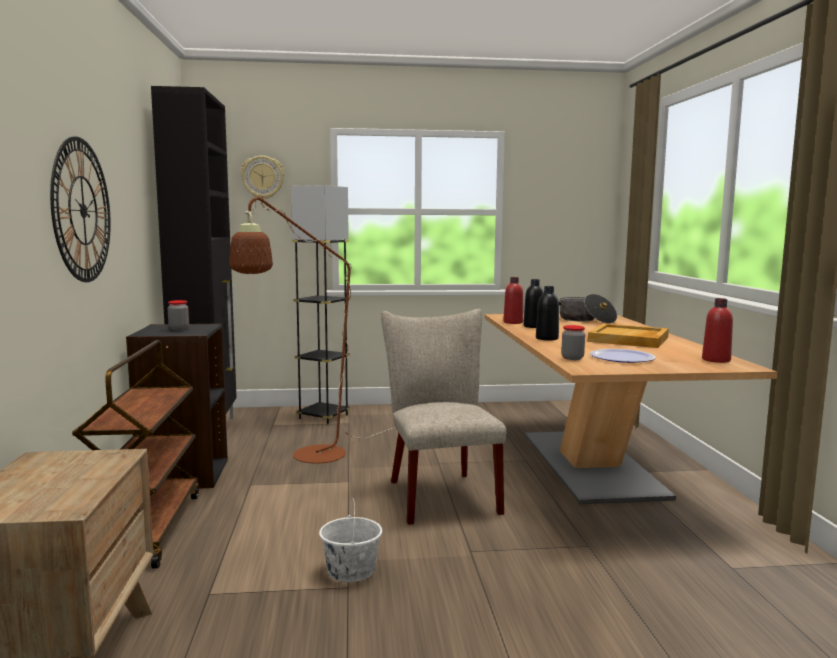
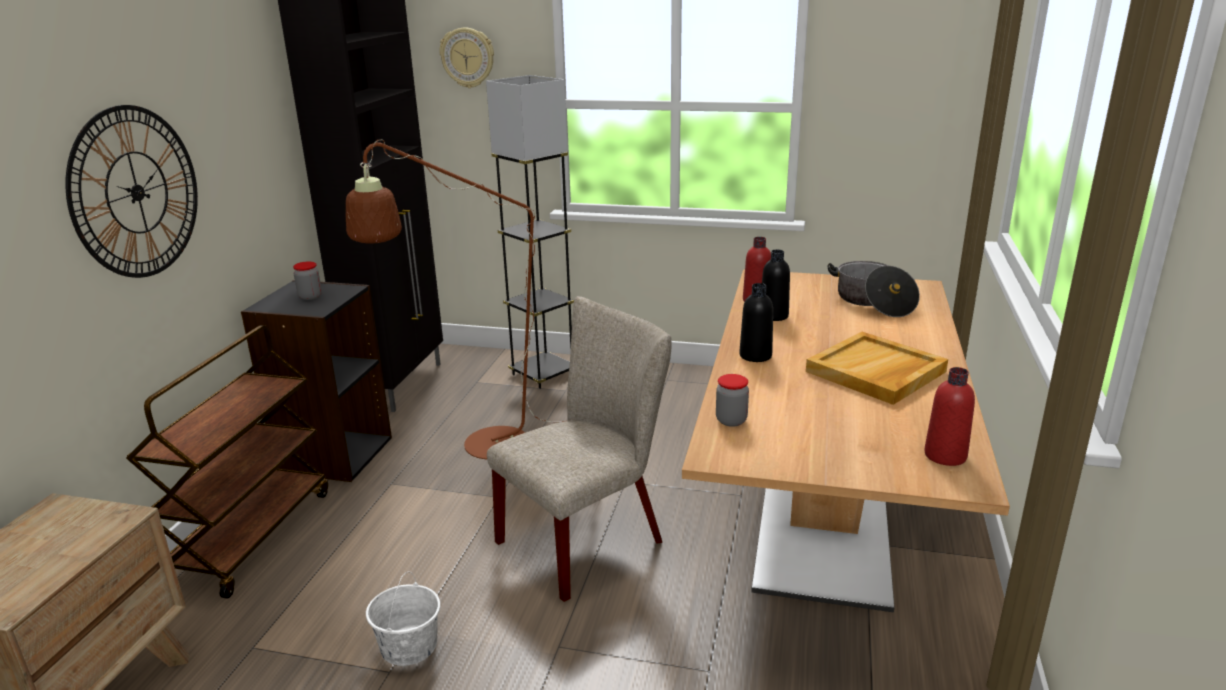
camera: 20 degrees right, 15 degrees up
beige chair [381,309,506,525] -> beige chair turned 45 degrees clockwise [487,296,672,602]
plate [590,349,655,363] -> none

